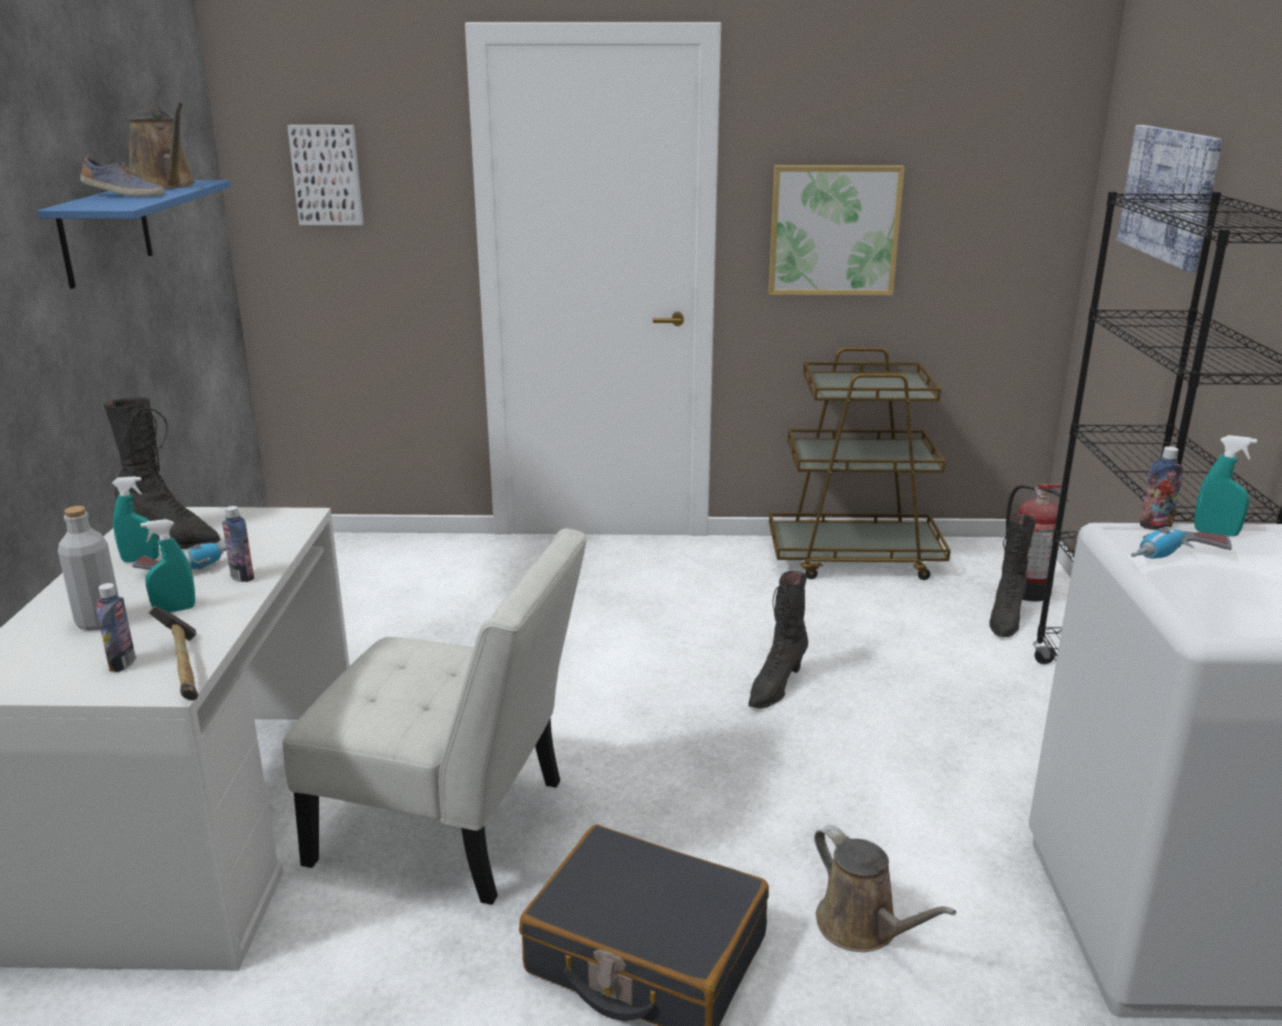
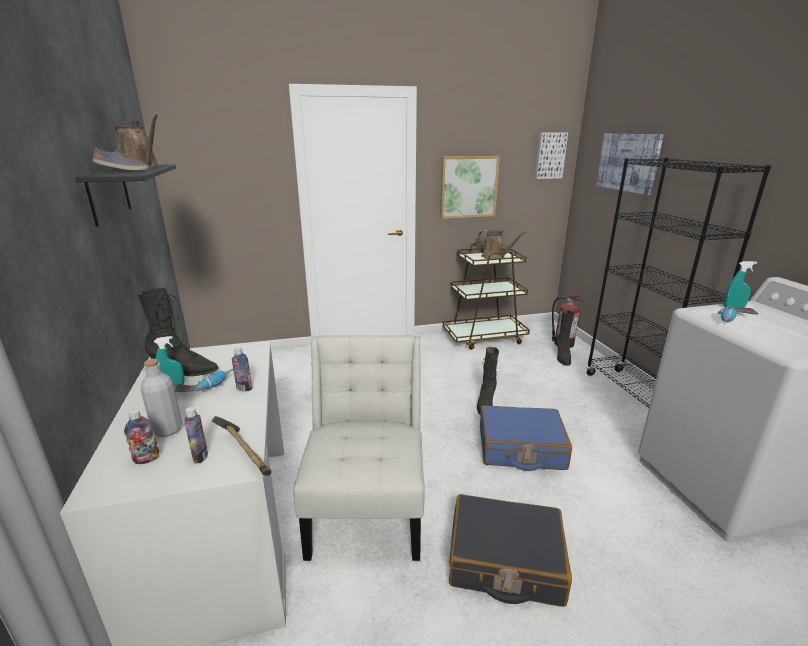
camera: 15 degrees left, 0 degrees up
blue shelf [38,180,231,289] -> black shelf [75,164,176,227]
turquoise spray bottle [140,519,195,613] -> none
white chair [283,529,587,905] -> white chair turned 90 degrees counterclockwise [293,335,425,561]
picture [287,125,364,225] -> picture moved to [535,132,568,179]
brown watering can [814,825,956,952] -> brown watering can moved to [478,230,526,259]
bottle [1140,446,1183,530] -> bottle moved to [124,409,159,464]
none -> blue suitcase [480,405,572,471]

